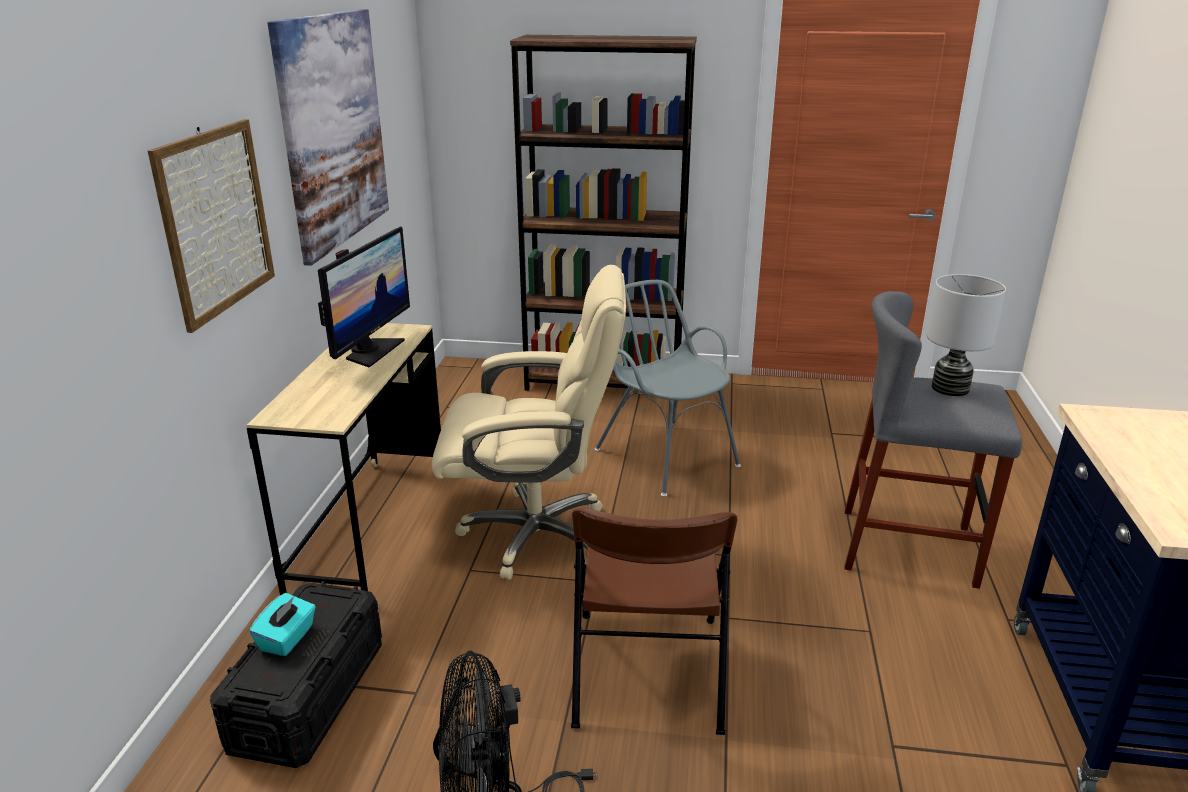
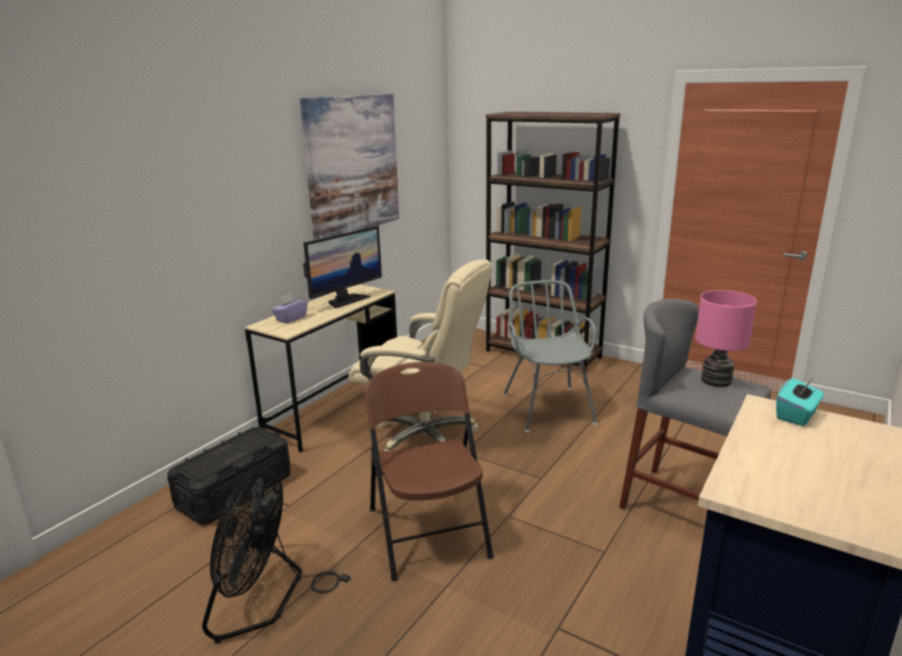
camera: 25 degrees right, 5 degrees down
picture [148,119,275,333] -> none
turquoise tissue box [249,593,316,656] -> turquoise tissue box moved to [776,378,824,426]
brown chair [571,508,738,735] -> brown chair turned 135 degrees clockwise [365,362,494,581]
grey table lamp [927,274,1006,396] -> pink table lamp [695,290,757,387]
none -> purple tissue box [272,294,308,324]

